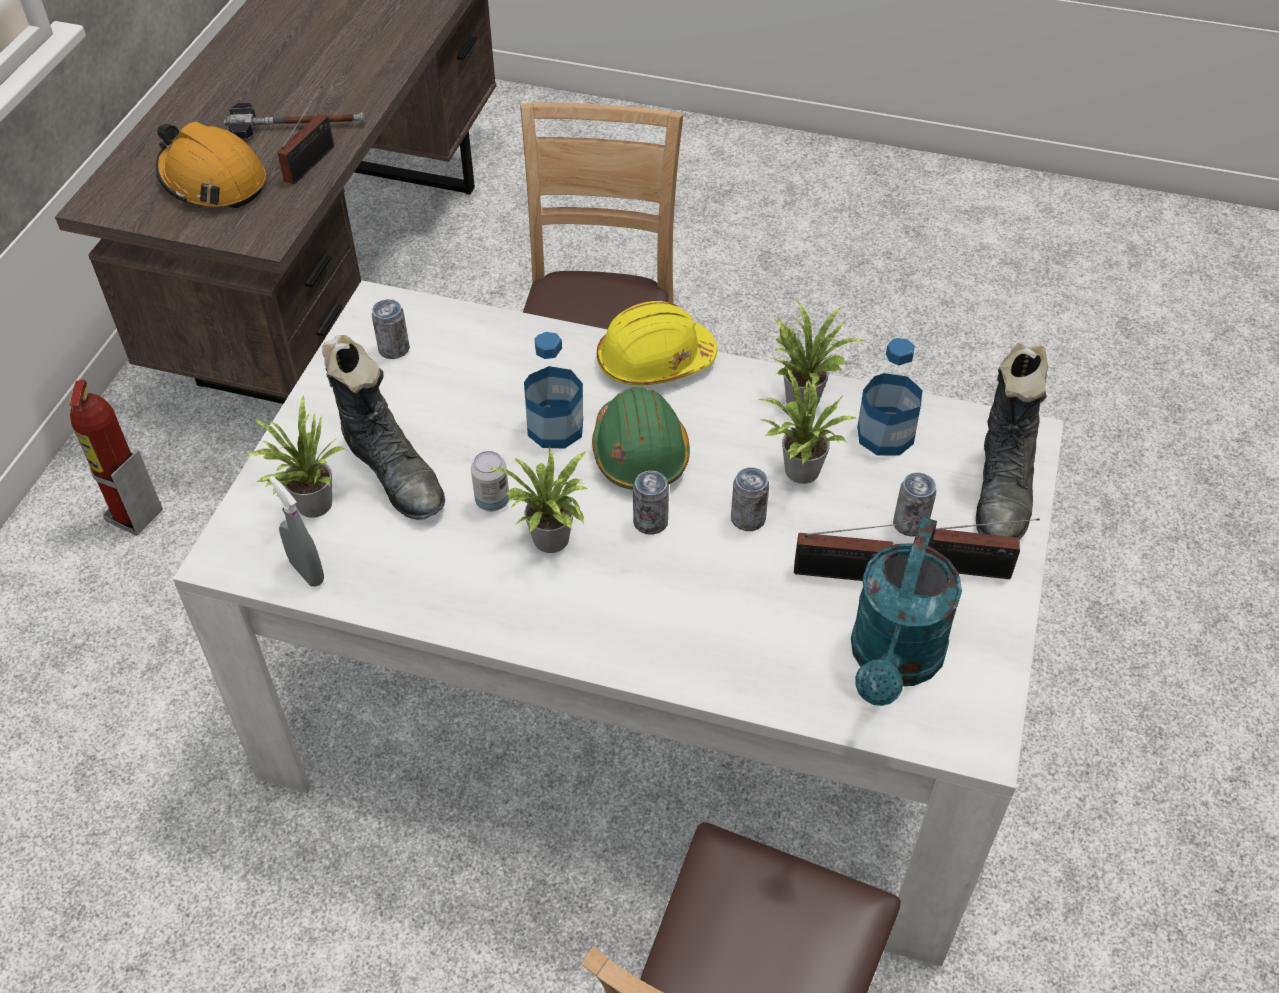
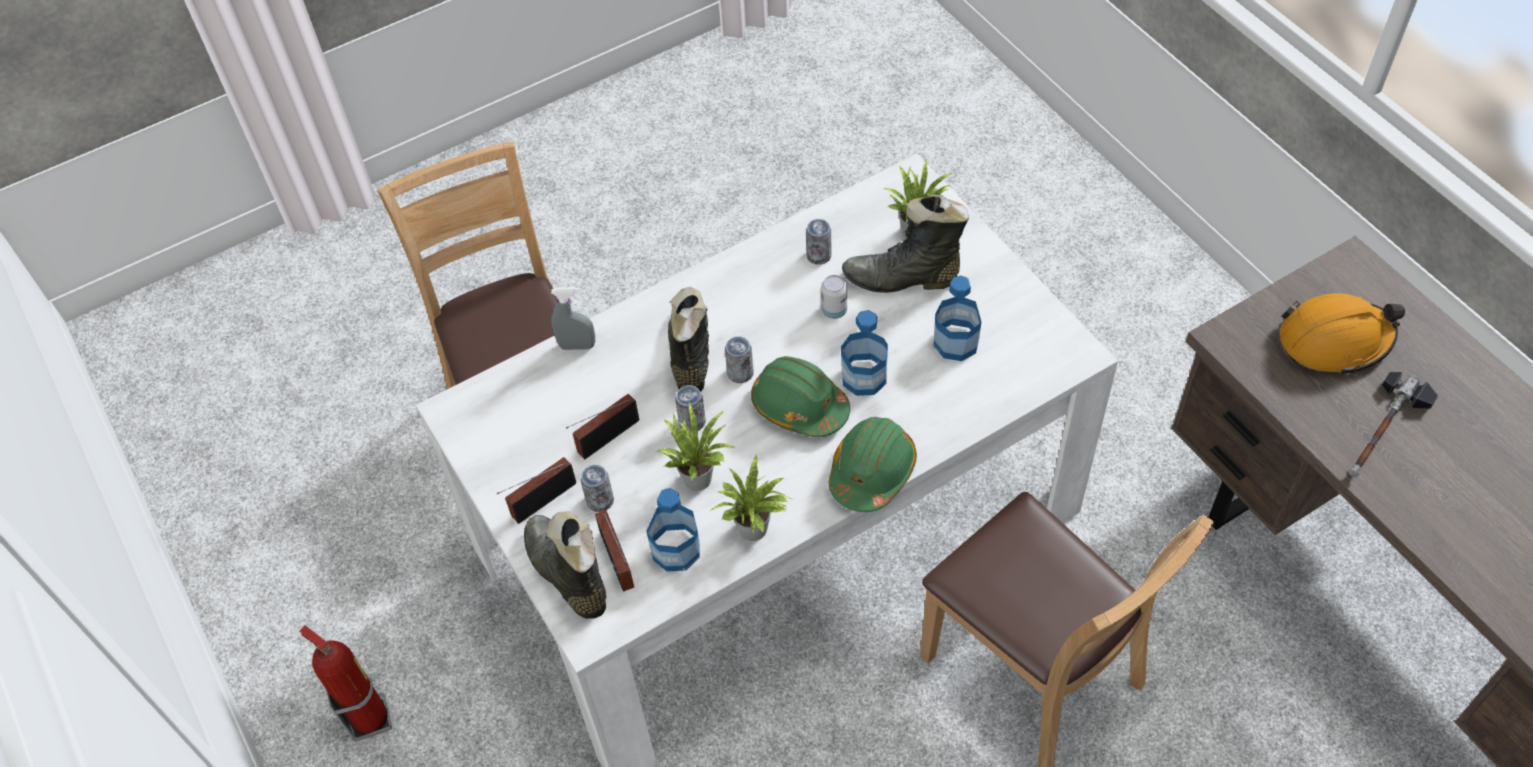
camera: 135 degrees right, 5 degrees up
fire extinguisher [69,379,163,535] -> fire extinguisher moved to [299,625,392,742]
grey spray bottle [269,476,324,587] -> grey spray bottle moved to [551,287,595,350]
radio [277,86,334,185] -> radio moved to [595,510,634,592]
can [371,299,410,359] -> can moved to [806,219,831,265]
potted plant [489,446,587,553] -> none
yellow hard hat [597,301,718,385] -> green hard hat [829,417,917,512]
turquoise watering can [851,517,962,706] -> none
none -> black boot [668,287,709,392]
none -> bottle [934,275,981,361]

